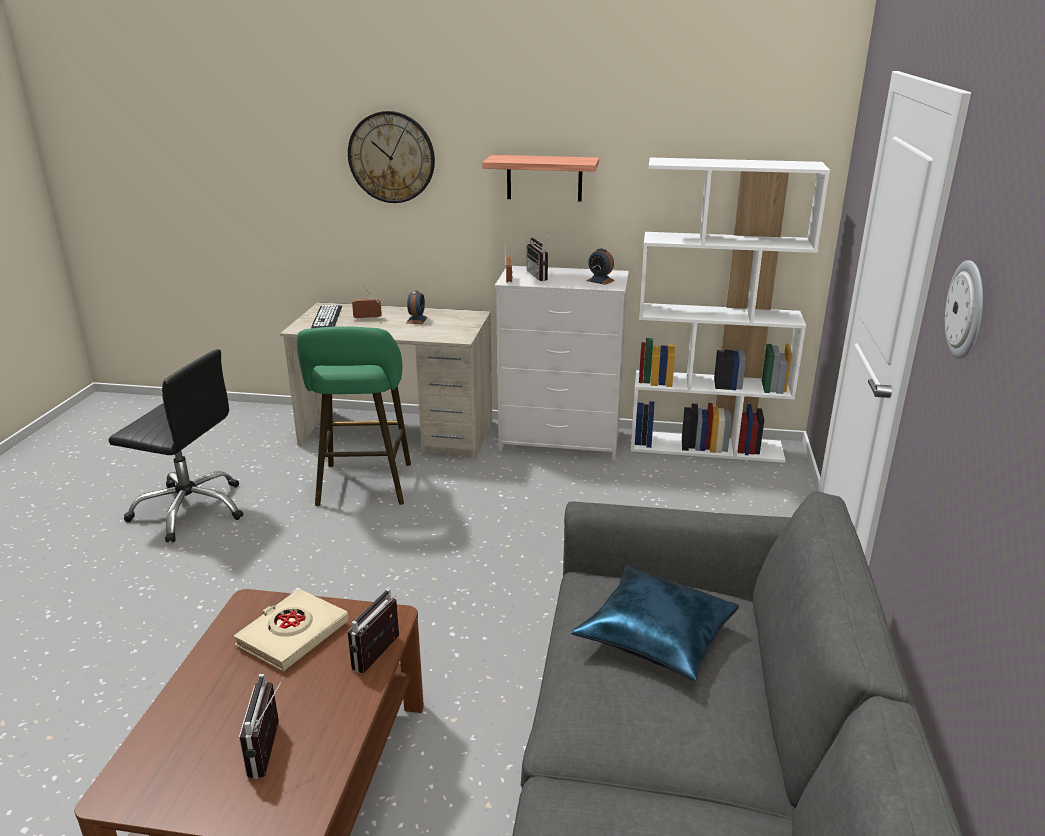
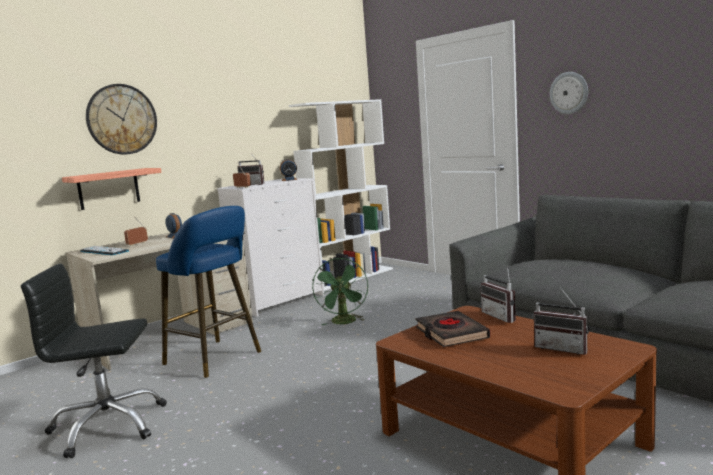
camera: 50 degrees left, 15 degrees down
black office chair [108,349,244,542] -> black office chair turned 150 degrees counterclockwise [21,263,167,458]
beige book [234,589,348,672] -> black book [415,311,490,347]
green stool [297,326,411,506] -> blue stool [156,206,261,378]
shelf [482,155,599,202] -> shelf moved to [62,168,162,210]
blue pillow [571,565,739,681] -> none
none -> green fan [312,258,368,325]

